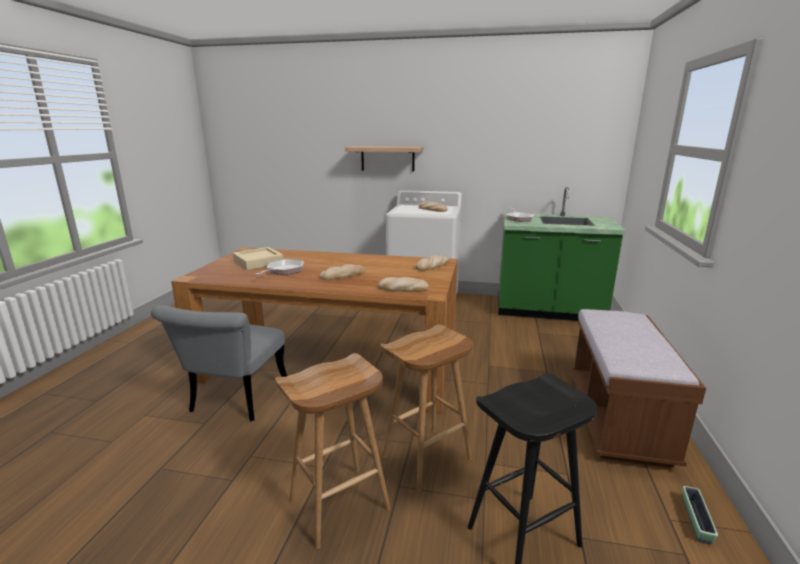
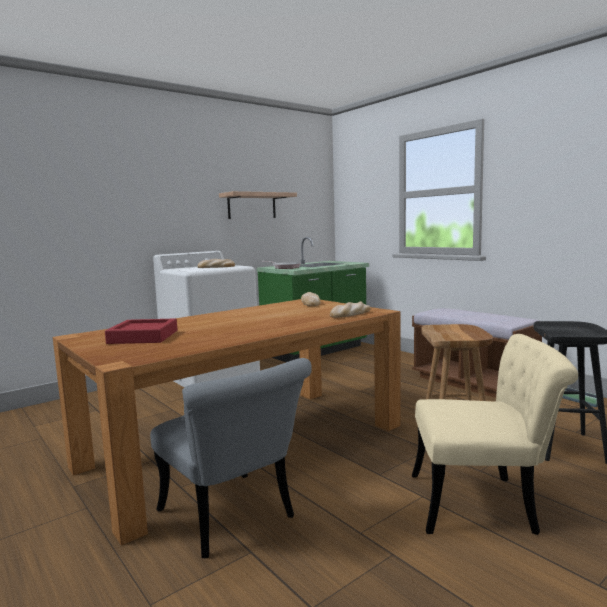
camera: 50 degrees left, 10 degrees down
beige tray [233,247,284,270] -> red tray [105,318,177,344]
frying pan [256,259,304,275] -> none
brown stool [275,353,391,549] -> beige chair [412,334,578,535]
bread [320,264,365,280] -> none
shelf [345,146,423,171] -> shelf moved to [219,191,297,219]

